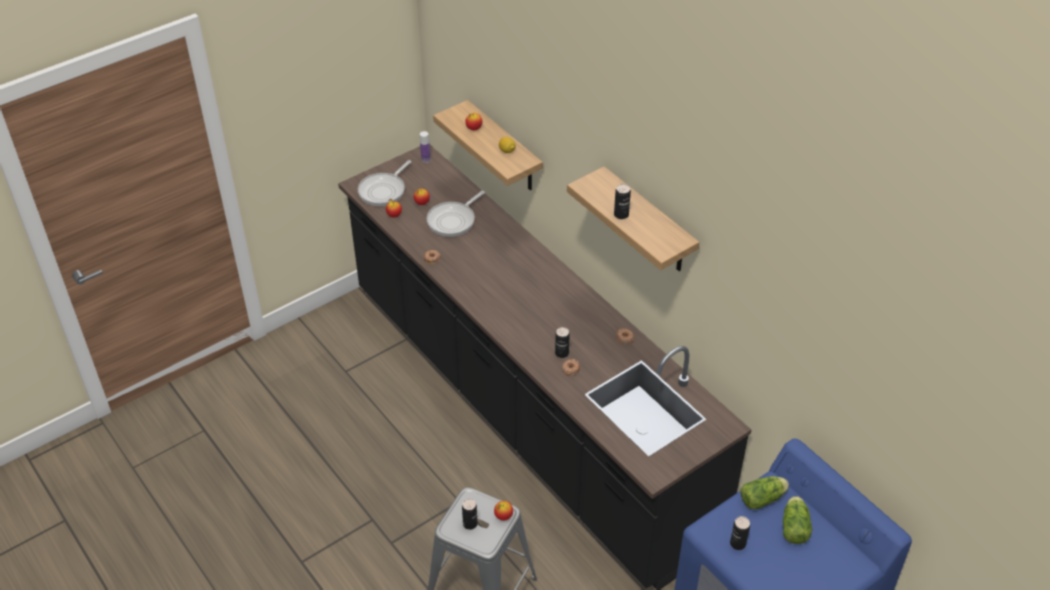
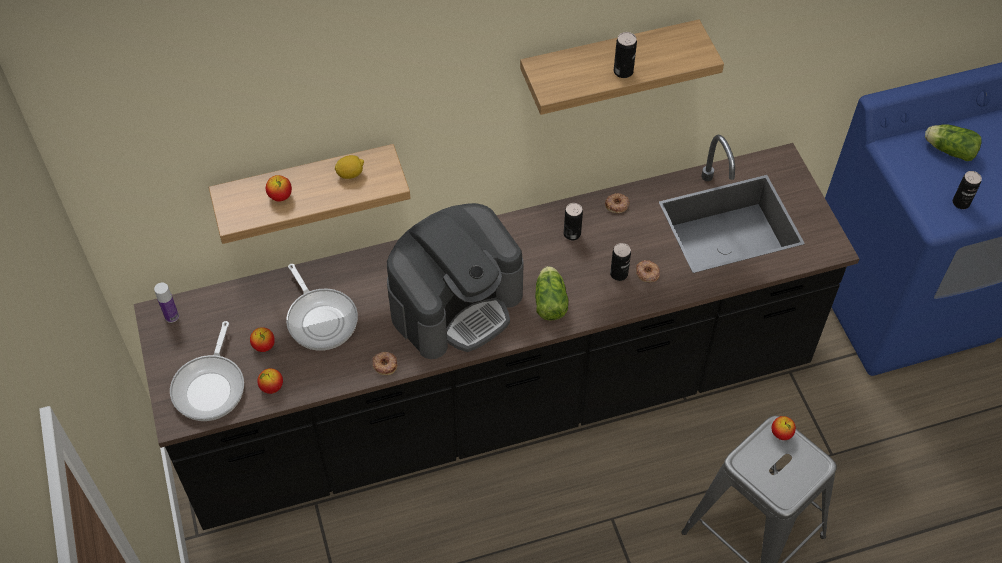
camera: 70 degrees left, 10 degrees up
frying pan [358,160,411,206] -> frying pan turned 45 degrees clockwise [170,321,244,421]
can [462,499,478,530] -> can moved to [564,203,583,241]
lettuce [741,476,789,509] -> lettuce moved to [535,266,569,321]
none -> coffee machine [387,203,524,359]

